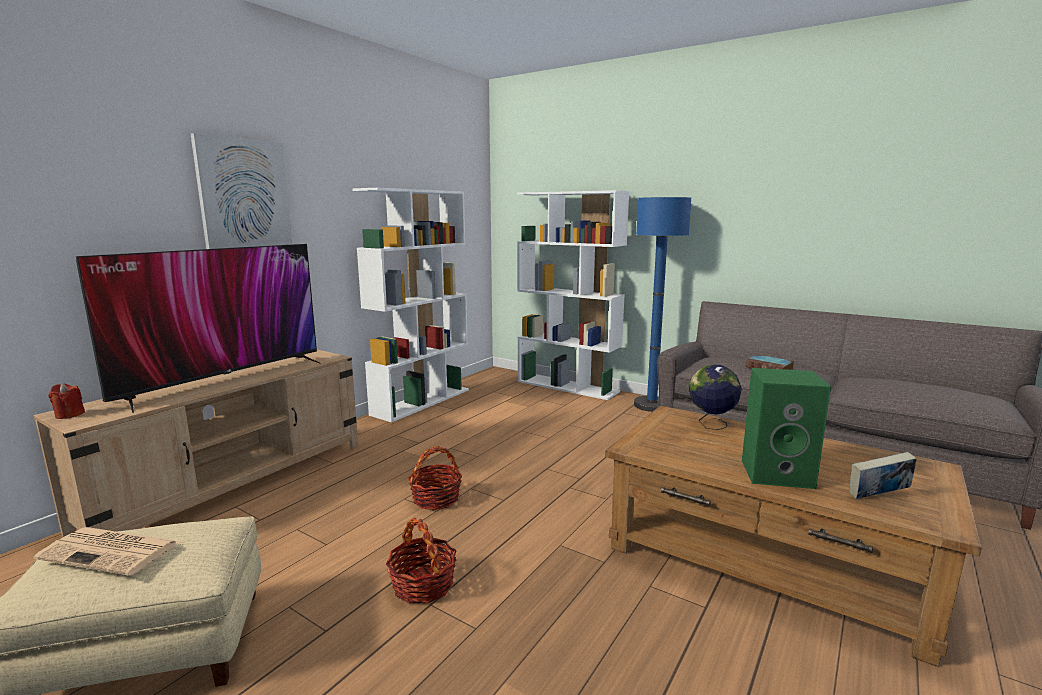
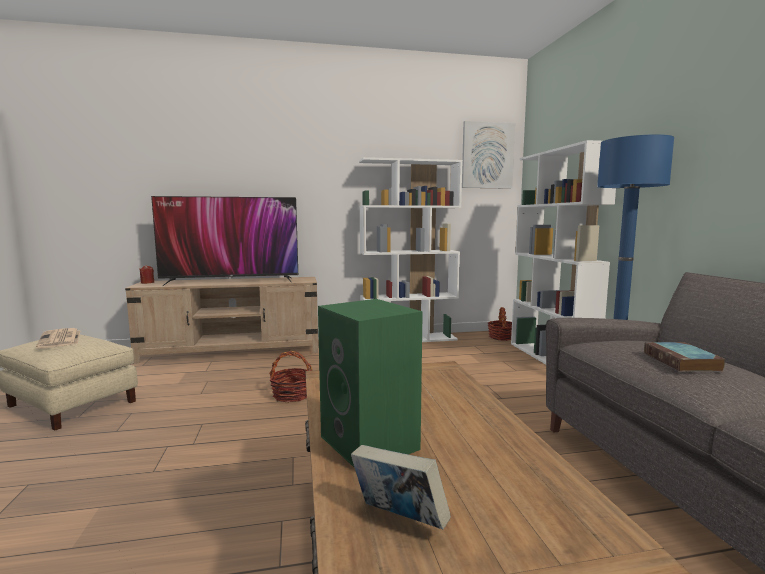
camera: 45 degrees right, 5 degrees down
picture [191,133,292,249] -> picture moved to [462,121,515,189]
basket [386,518,456,604] -> basket moved to [488,307,512,341]
globe [689,364,742,430] -> none

